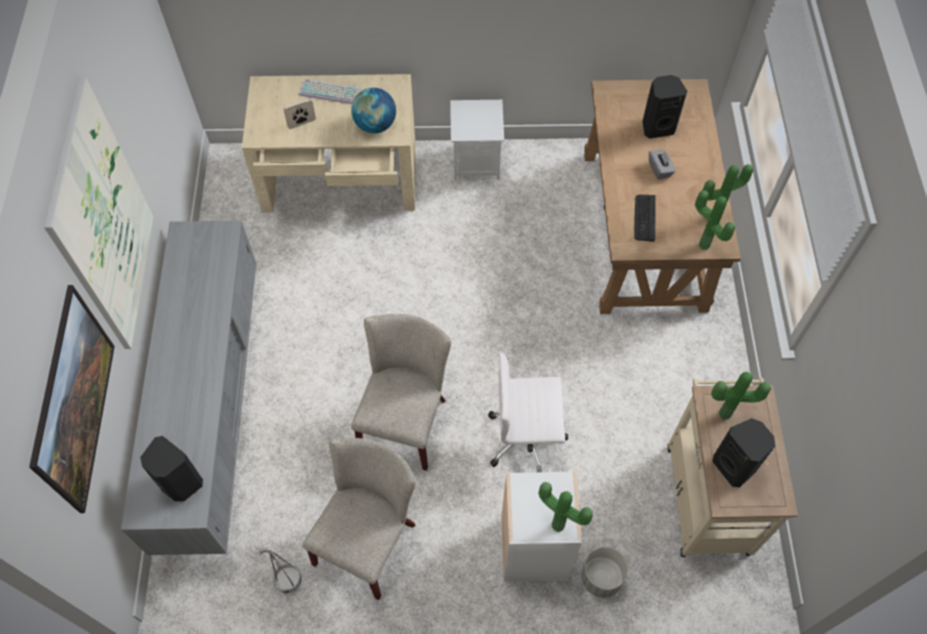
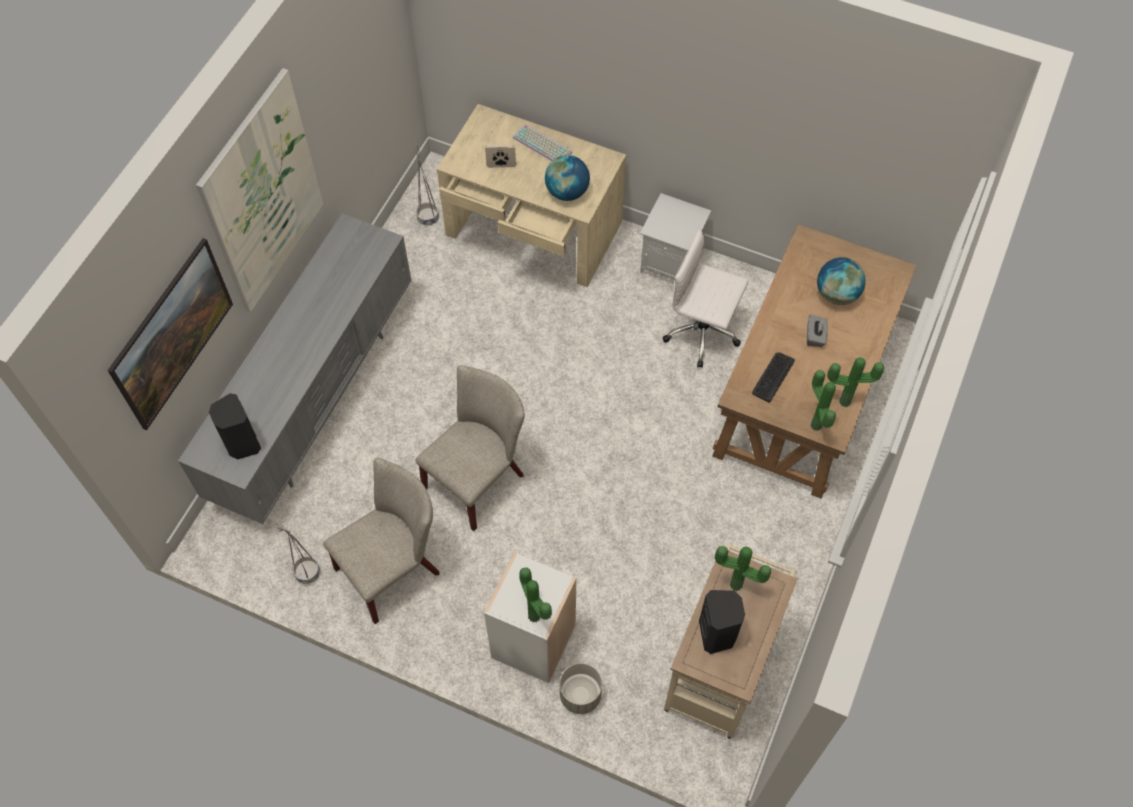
camera: 25 degrees right, 0 degrees up
white office chair [488,353,568,472] -> white office chair moved to [663,230,748,368]
black speaker [642,75,687,139] -> globe [817,257,866,305]
none -> grey planter [414,145,439,226]

